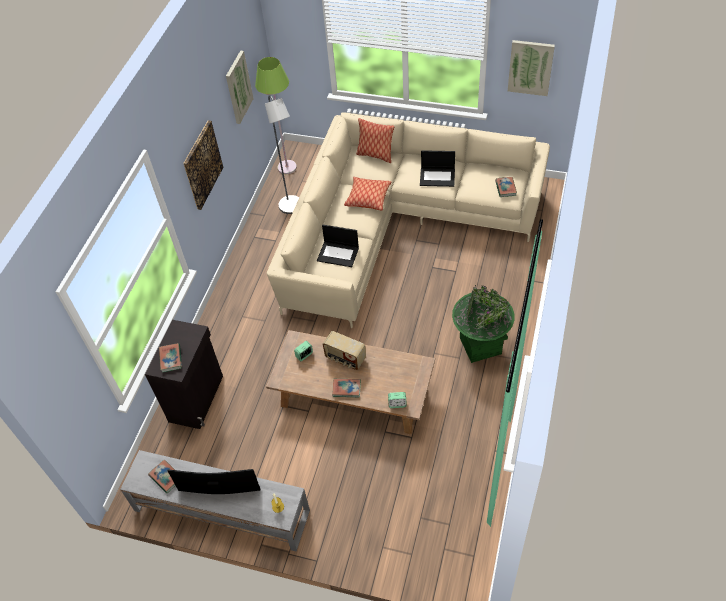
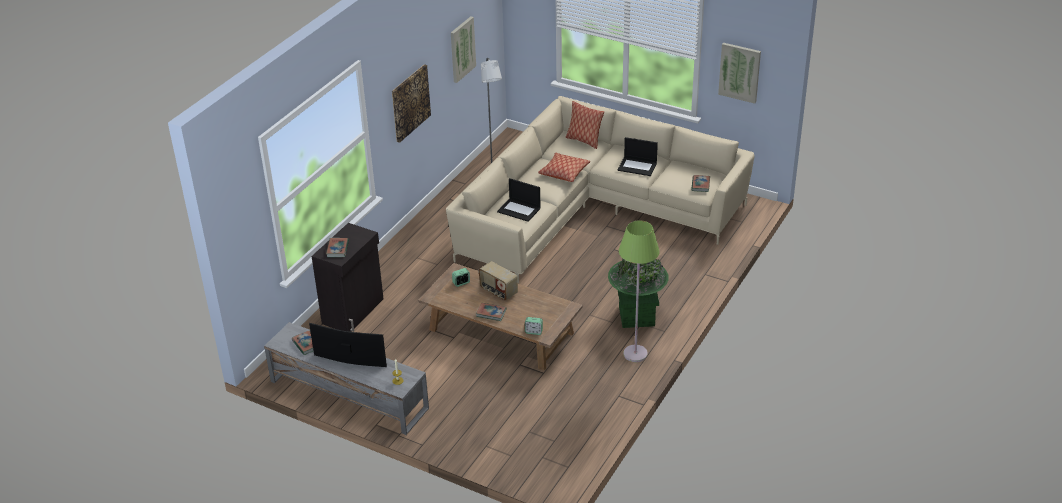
camera: 10 degrees right, 15 degrees down
green floor lamp [255,57,297,174] -> green floor lamp moved to [619,220,660,362]

